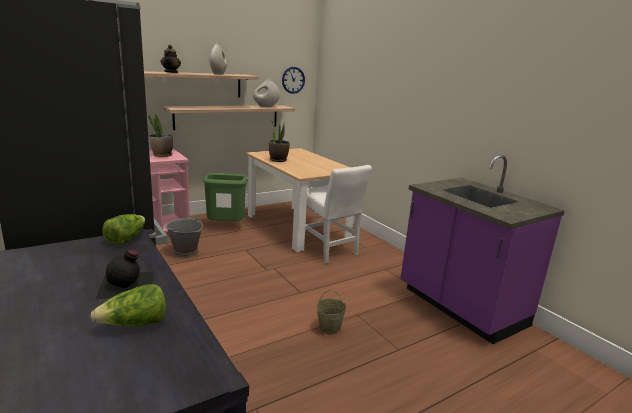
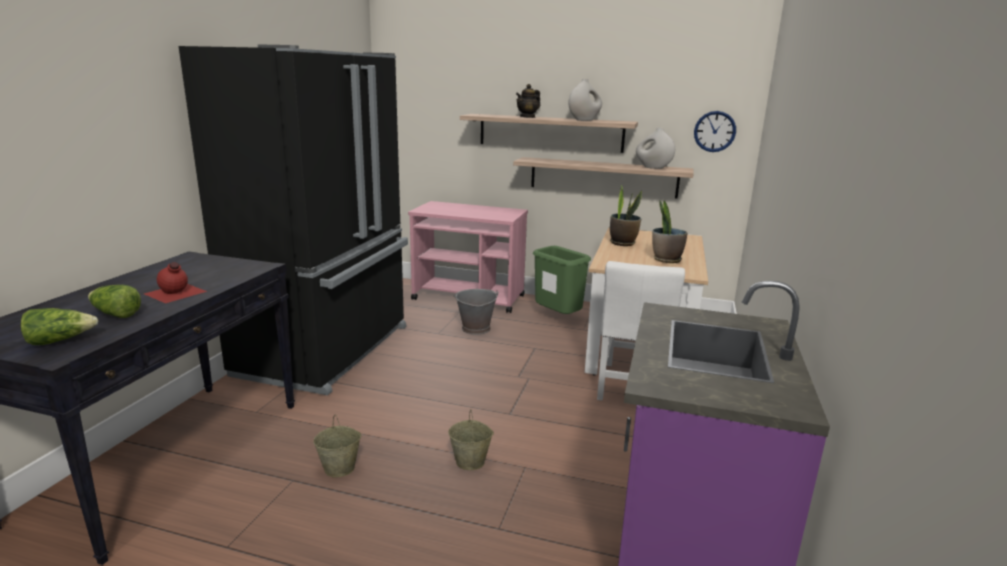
camera: 50 degrees right, 0 degrees up
black bottle [96,249,154,299] -> red bottle [144,262,207,303]
lettuce [102,214,145,245] -> lettuce moved to [20,308,98,345]
potted plant [148,115,173,157] -> potted plant moved to [652,200,688,263]
none -> beige bucket [313,415,362,477]

